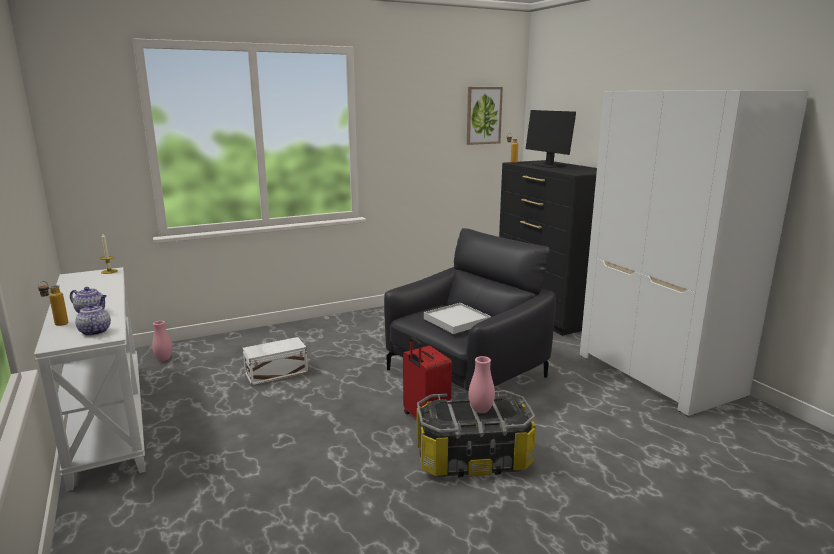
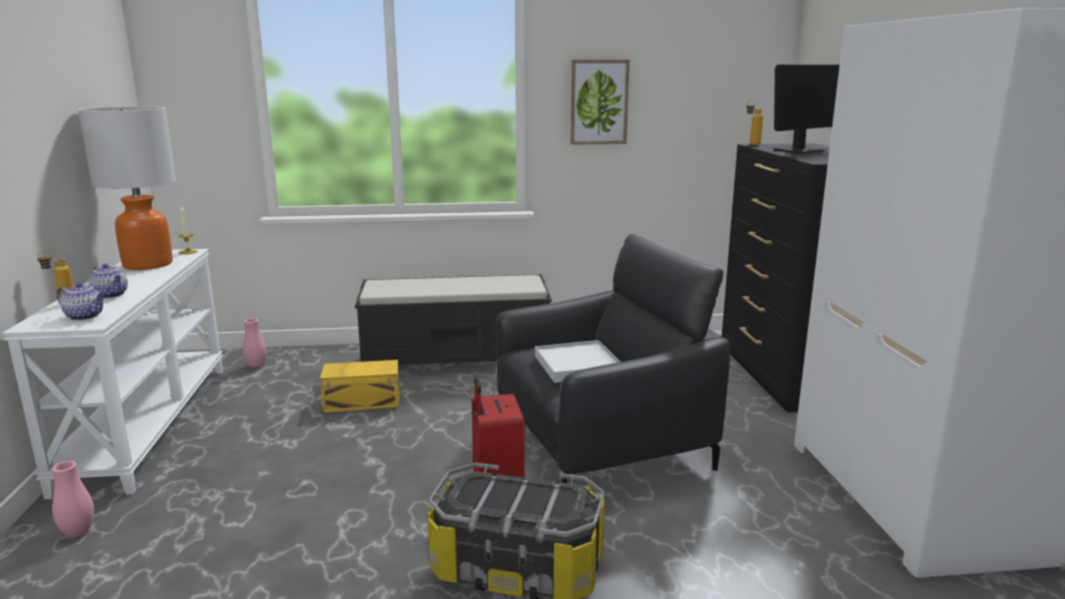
camera: 20 degrees right, 0 degrees up
teapot [75,304,111,336] -> teapot turned 120 degrees clockwise [56,282,105,320]
white storage box [243,337,308,385] -> yellow storage box [320,360,400,413]
picture [467,87,503,145] -> picture moved to [570,60,630,145]
pink vase [469,356,495,413] -> pink vase moved to [52,461,94,537]
monitor [526,110,576,168] -> monitor turned 120 degrees counterclockwise [773,64,840,154]
none -> table lamp [78,106,176,270]
none -> black bench [355,274,552,365]

